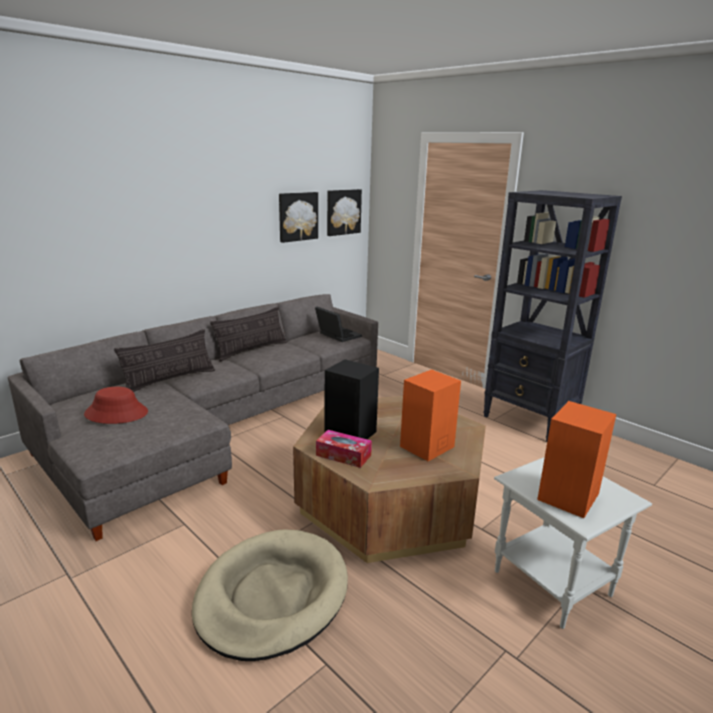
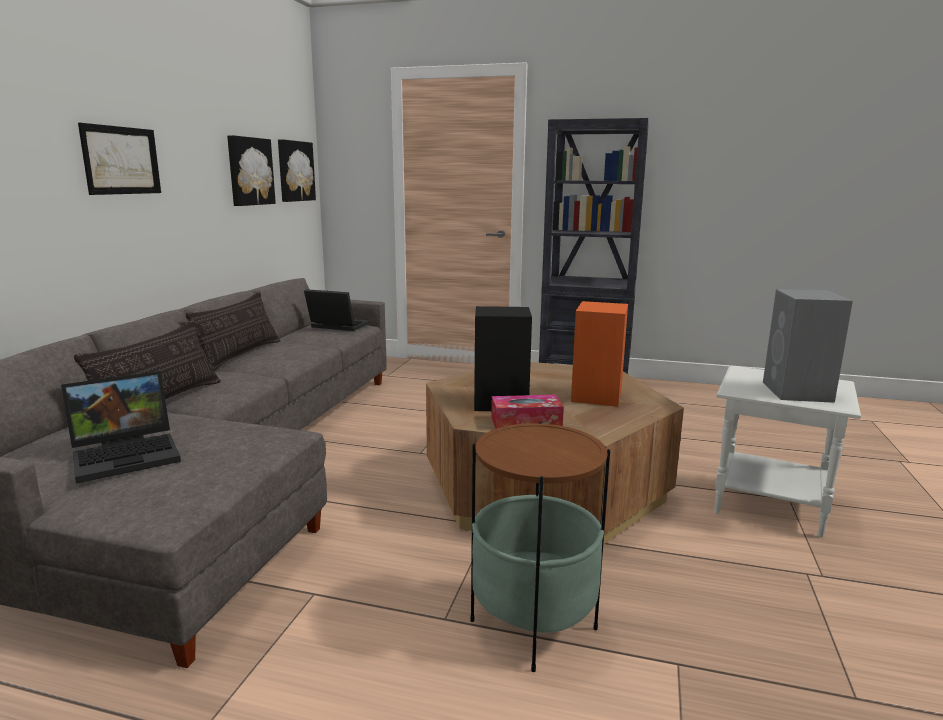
camera: 30 degrees left, 5 degrees down
red hat [84,387,148,424] -> laptop [61,371,181,484]
beige dog bed [192,529,348,661] -> side table [470,421,610,672]
orange speaker [537,401,616,518] -> grey speaker [763,289,853,403]
none -> picture [78,123,161,195]

